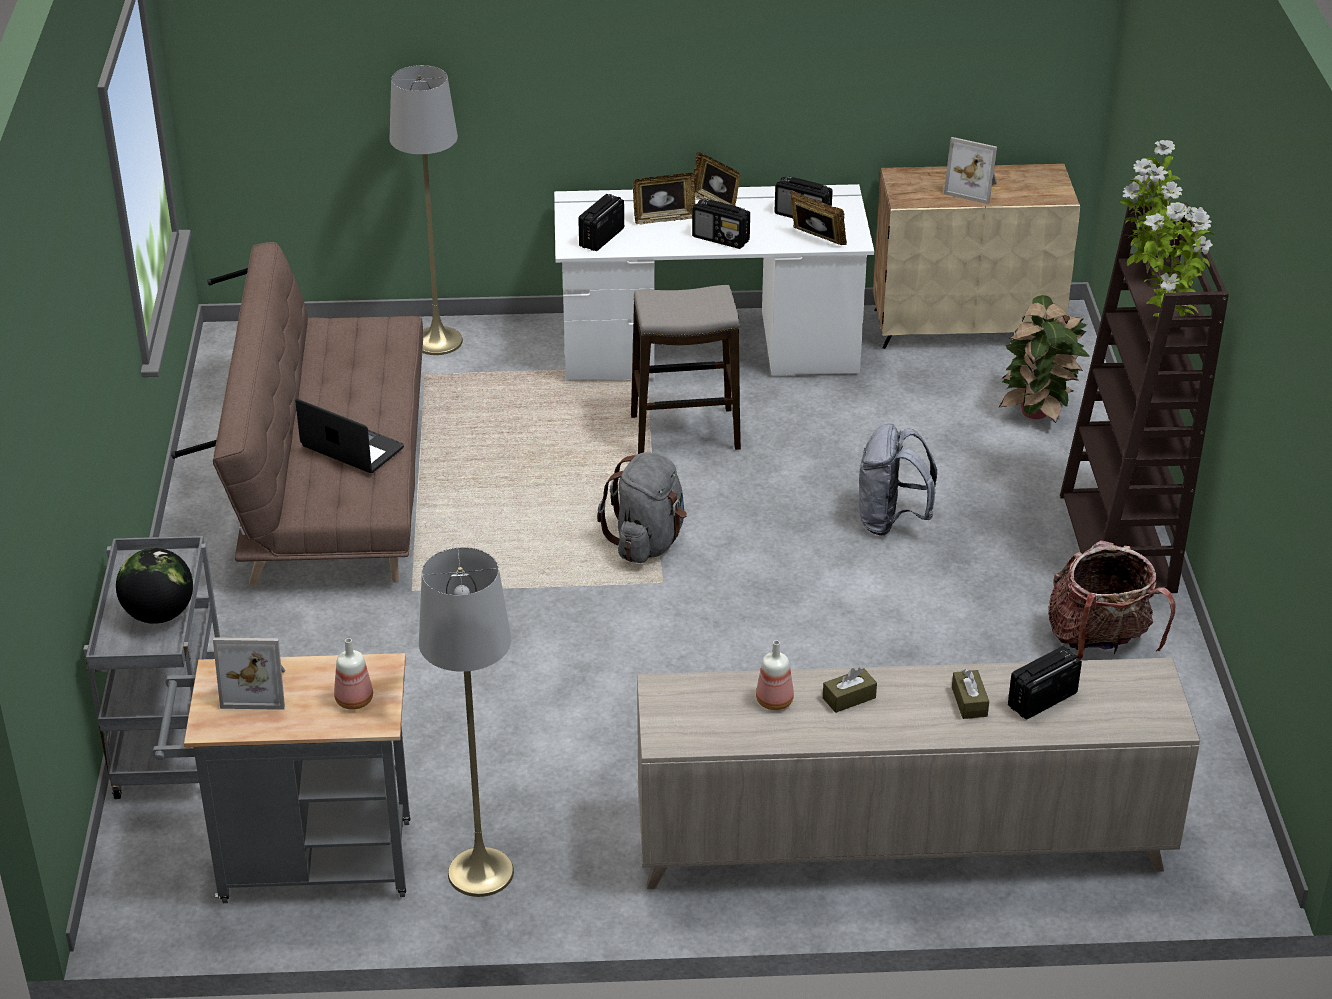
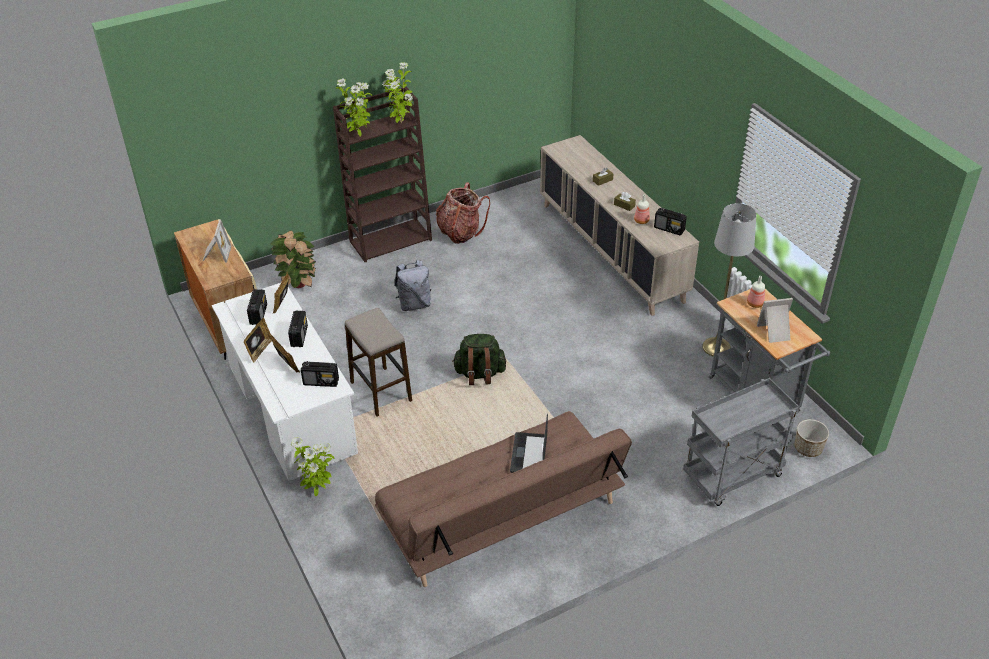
camera: 115 degrees left, 5 degrees up
globe [116,548,193,624] -> none
picture frame [213,637,285,710] -> picture frame turned 75 degrees counterclockwise [757,298,793,343]
grey floor lamp [390,65,463,355] -> none
grey backpack [597,452,687,563] -> green backpack [452,334,506,385]
radio [1008,646,1082,720] -> radio moved to [654,208,687,236]
none -> potted plant [291,437,334,496]
none -> planter [795,419,829,457]

